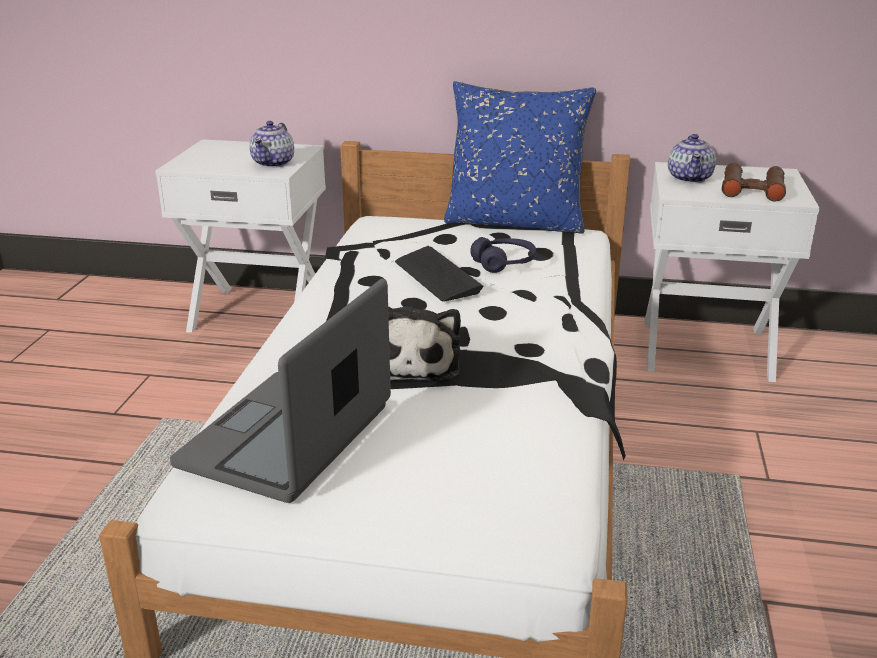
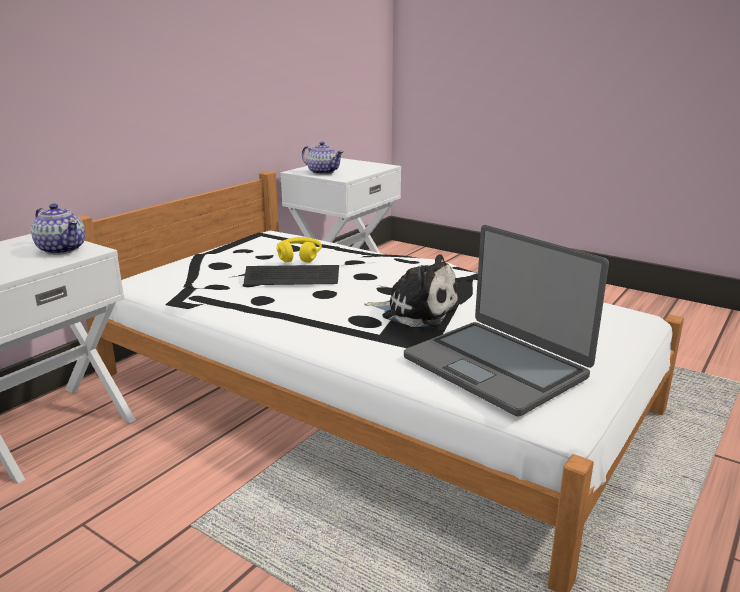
camera: 65 degrees left, 5 degrees down
blue pillow [444,81,596,234] -> none
purple headphones [470,237,536,273] -> yellow headphones [276,237,322,263]
brown binoculars [722,162,786,202] -> none

